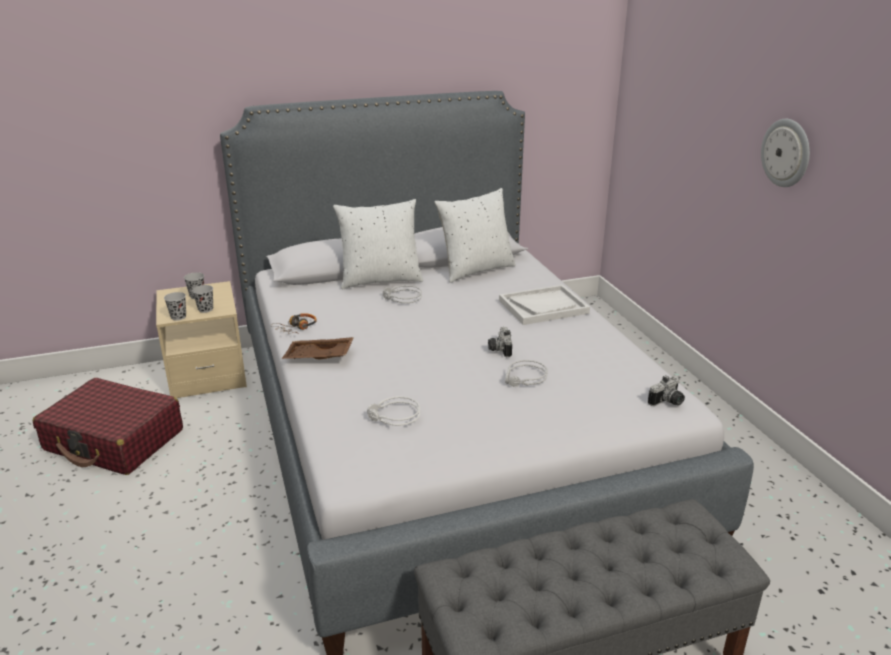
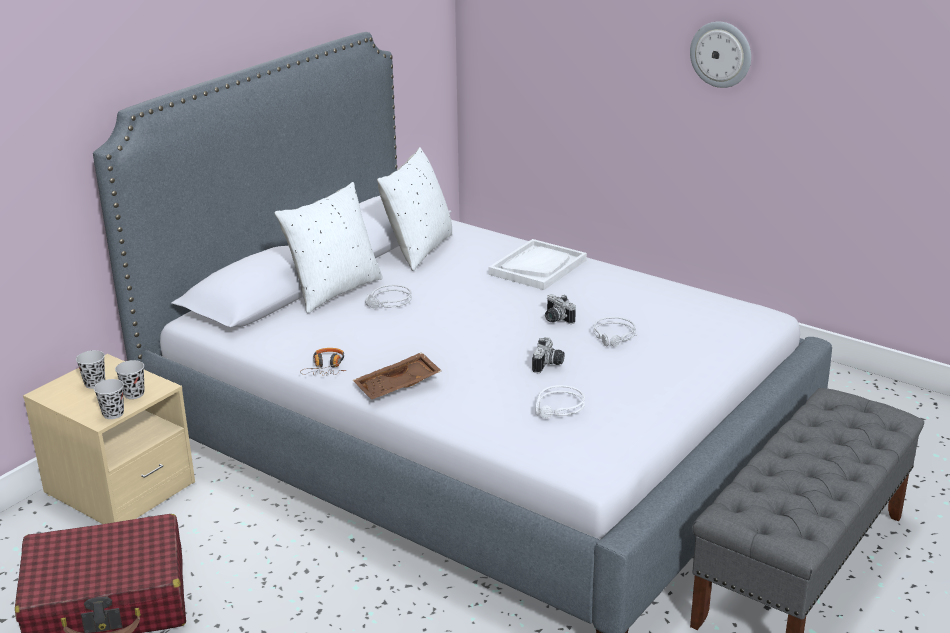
camera: 35 degrees left, 0 degrees up
camera [648,375,685,406] -> camera moved to [532,337,565,373]

